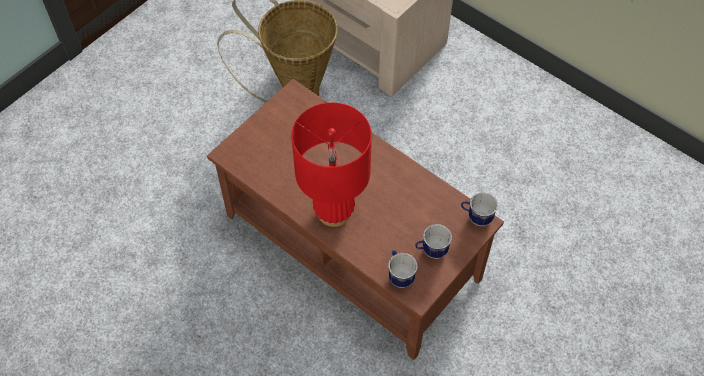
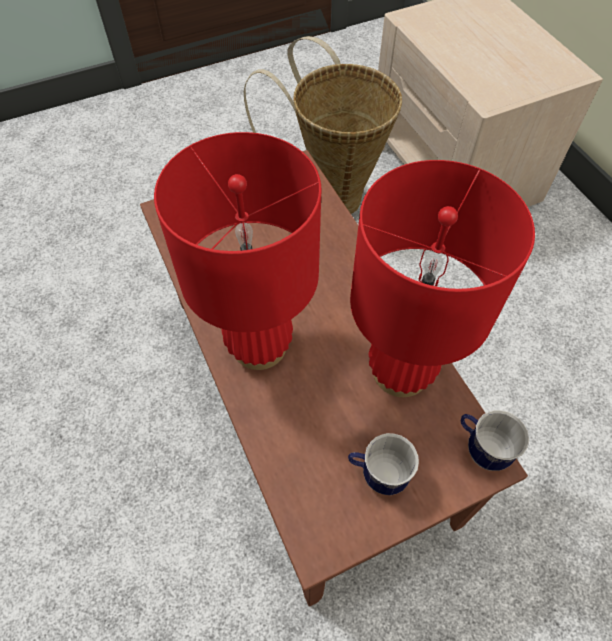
camera: 25 degrees right, 0 degrees up
mug [389,250,417,288] -> none
none -> red table lamp [350,160,535,397]

